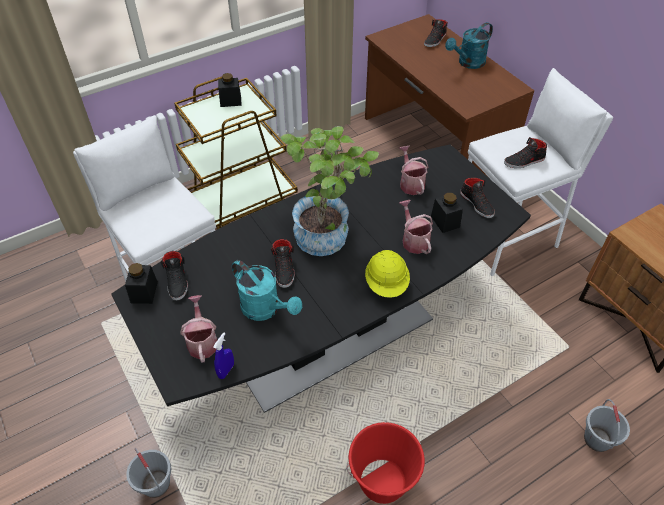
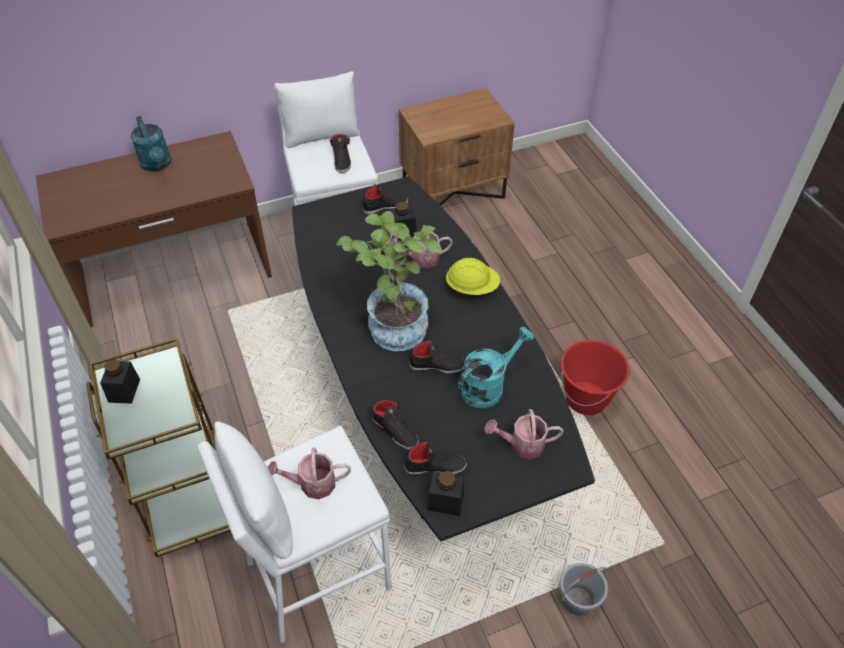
camera: 80 degrees left, 0 degrees up
blue spray bottle [213,332,234,379] -> none
watering can [399,146,428,195] -> watering can moved to [267,447,351,499]
black shoe [424,19,448,47] -> black shoe moved to [372,400,419,450]
grey bucket [584,399,630,452] -> none

